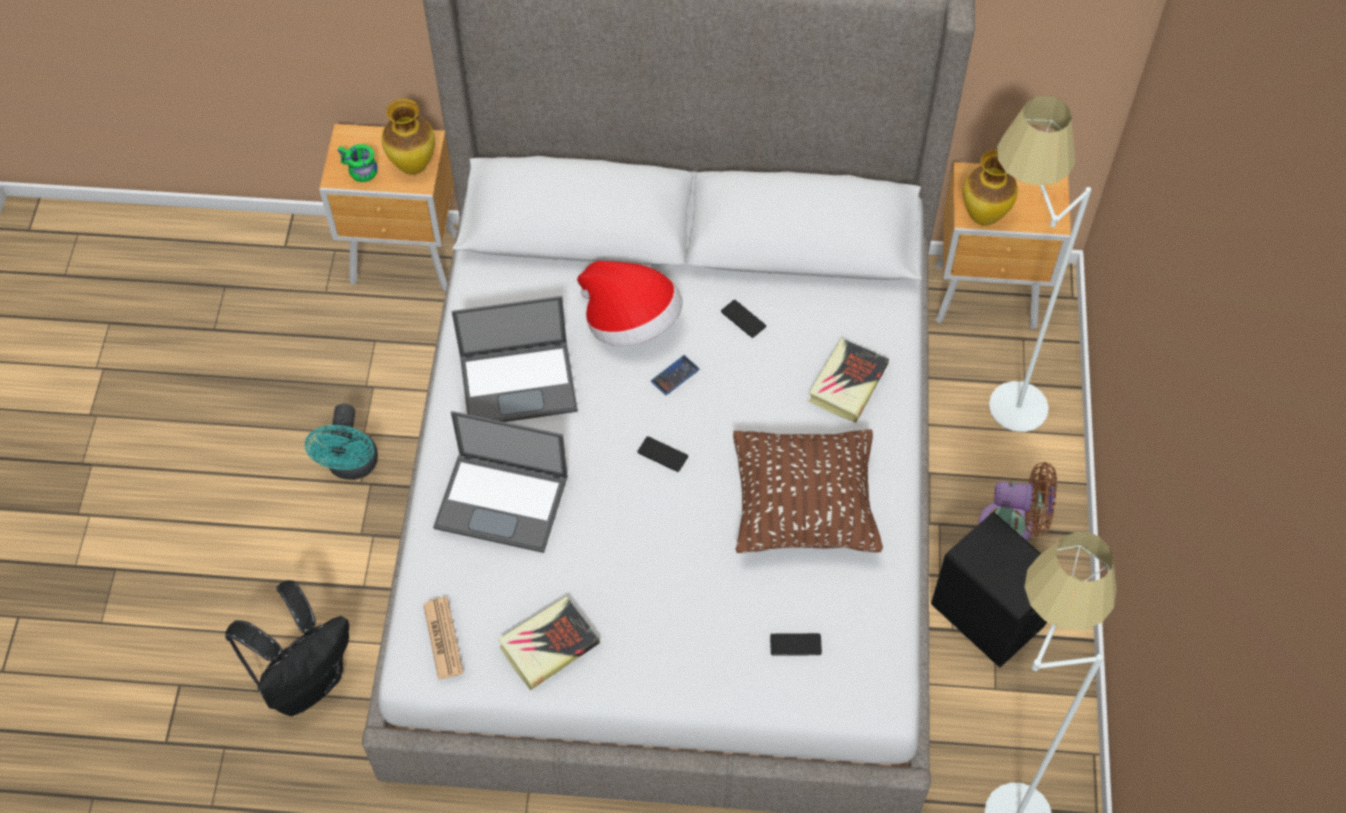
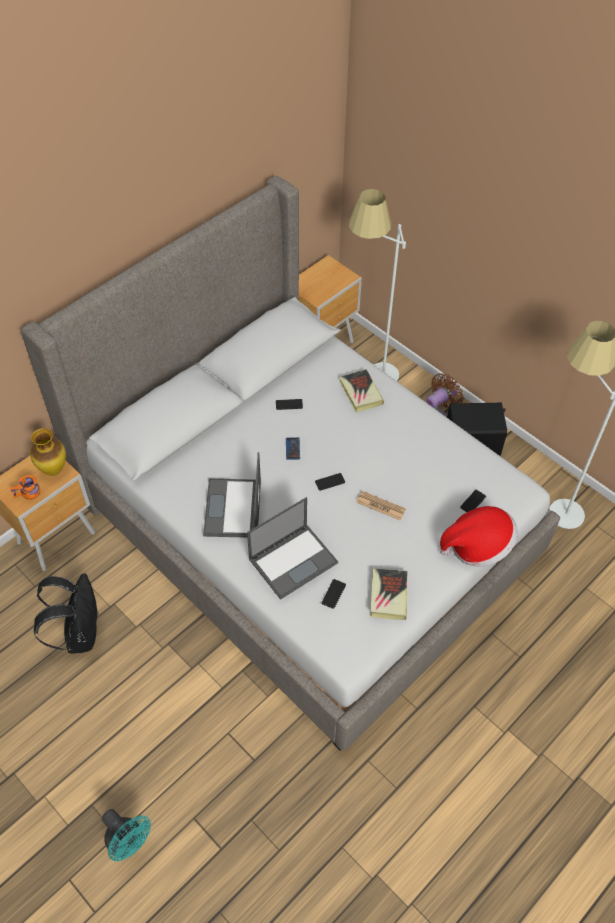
camera: 50 degrees left, 5 degrees down
black backpack [225,580,349,716] -> black backpack moved to [34,573,99,653]
turquoise fan [305,404,378,480] -> turquoise fan moved to [102,809,151,861]
green mug [337,144,378,182] -> orange mug [10,475,40,500]
newspaper [423,597,463,680] -> newspaper moved to [356,491,406,520]
laptop [452,296,578,422] -> laptop turned 150 degrees clockwise [203,452,261,538]
hat [577,261,683,346] -> hat moved to [440,506,518,567]
brown pillow [733,429,883,553] -> none
vase [963,150,1018,226] -> none
none -> phone [321,579,346,609]

